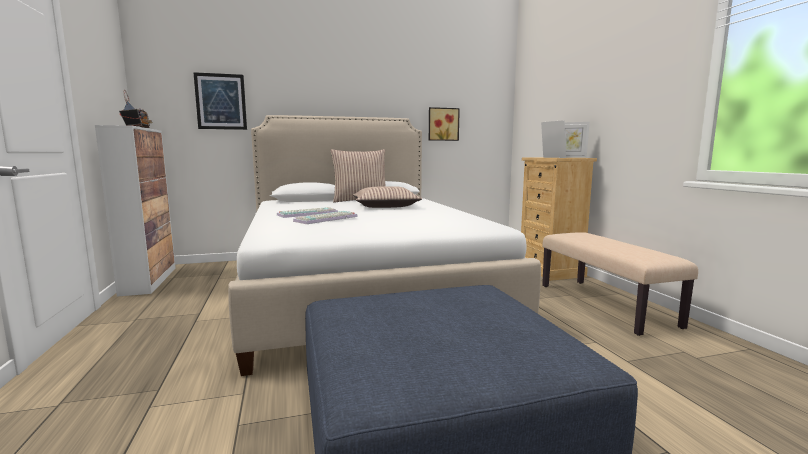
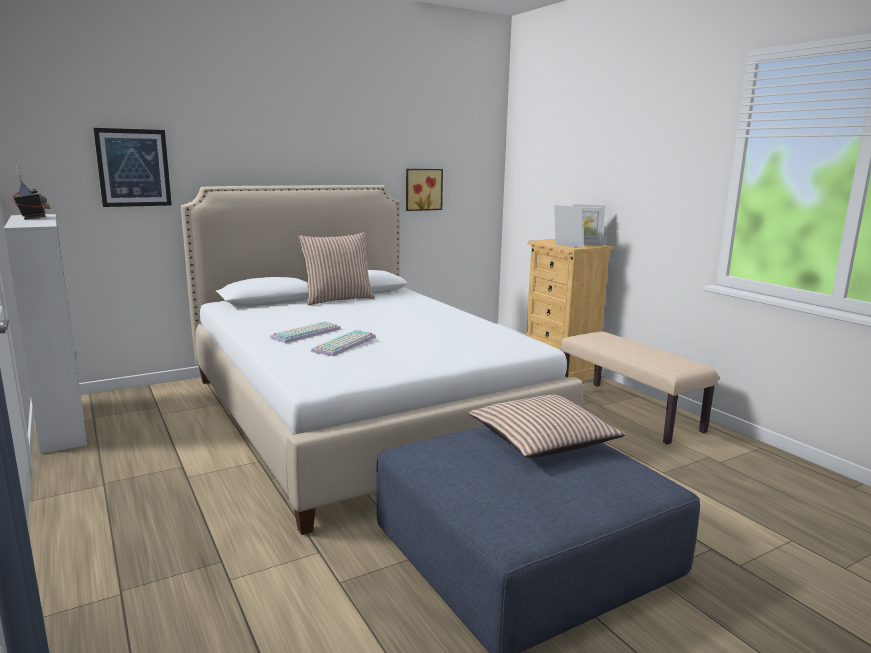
camera: 15 degrees left, 5 degrees up
pillow [353,186,422,208] -> pillow moved to [468,395,626,458]

